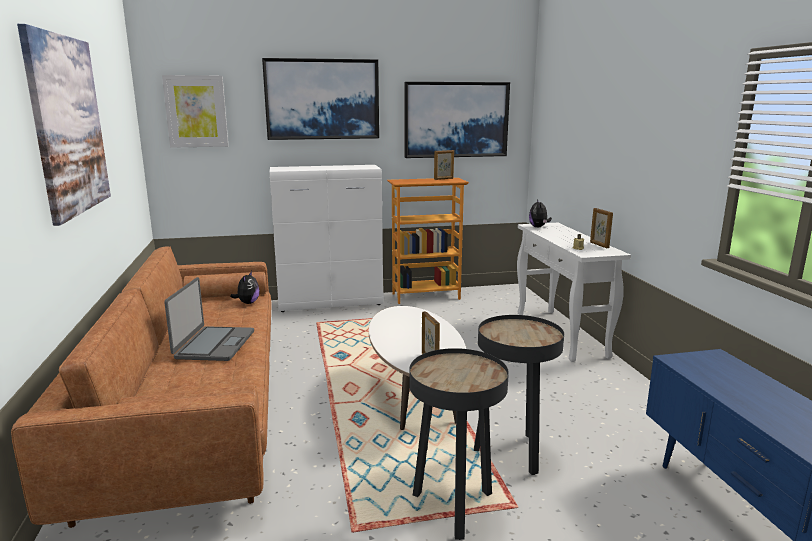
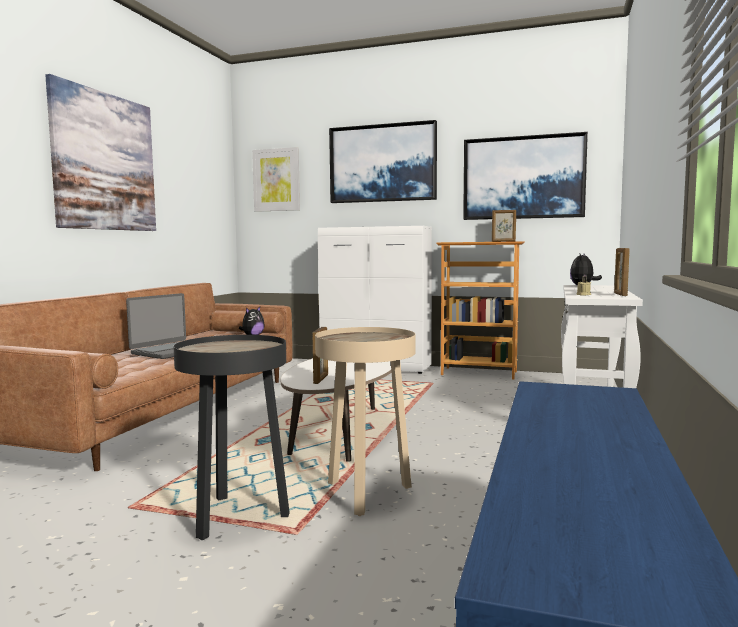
camera: 30 degrees right, 10 degrees down
black side table [474,315,564,475] -> beige side table [315,327,415,516]

